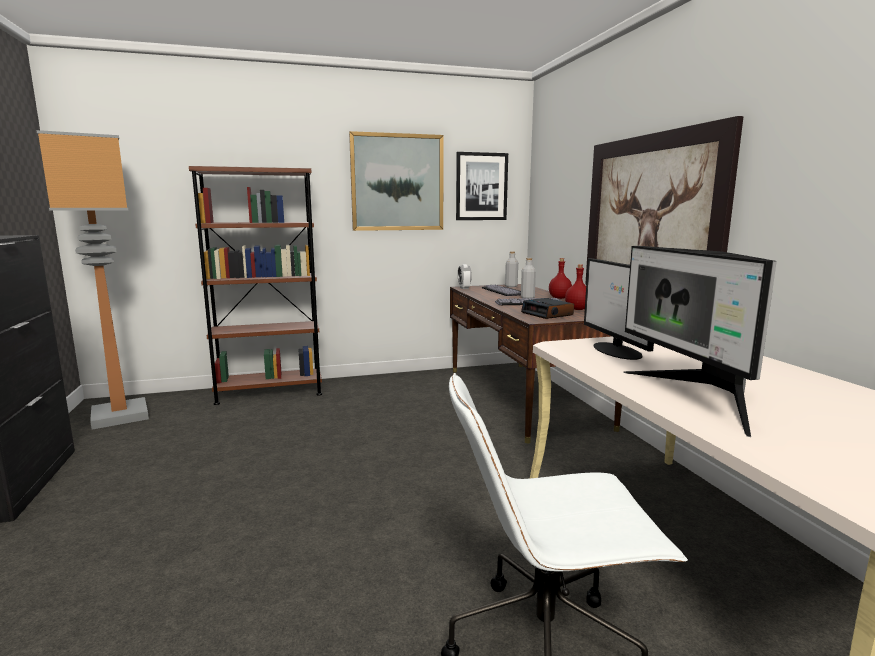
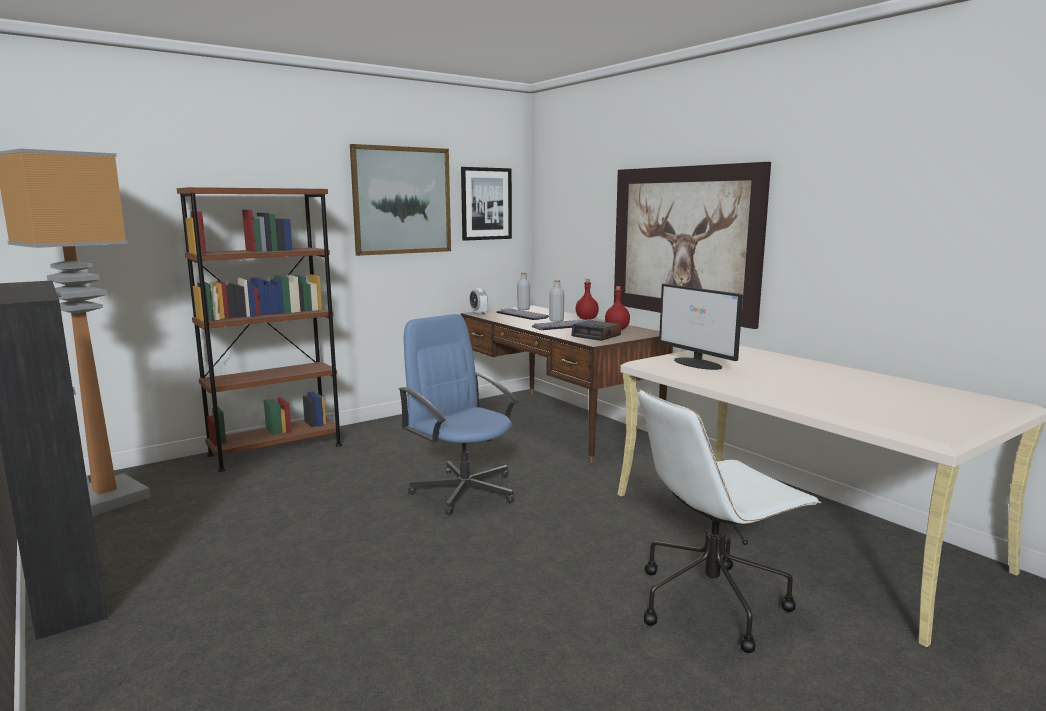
camera: 20 degrees left, 0 degrees up
monitor [623,246,777,437] -> none
none -> blue office chair [399,314,518,515]

